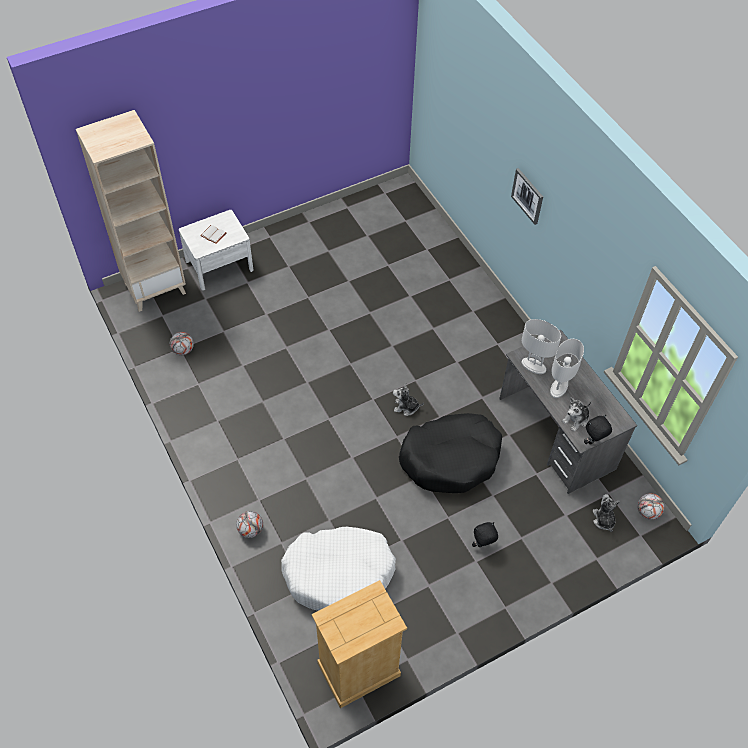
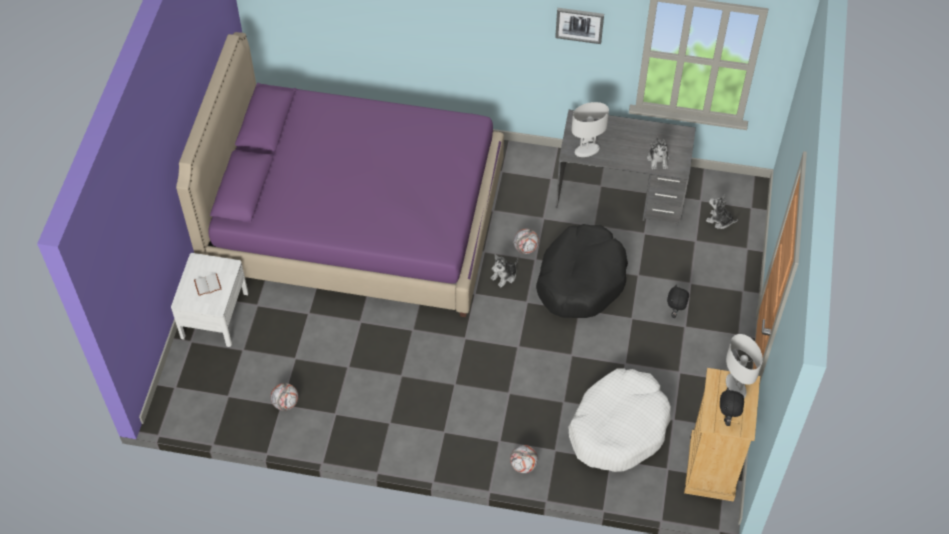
camera: 50 degrees left, 0 degrees up
beige bookcase [76,110,186,312] -> none
picture [511,168,543,225] -> picture moved to [555,8,604,44]
white table lamp [550,339,584,398] -> white table lamp moved to [726,334,763,398]
black plush toy [584,415,612,445] -> black plush toy moved to [720,388,744,426]
football [637,493,665,520] -> football moved to [513,229,539,254]
none -> purple bed [176,32,504,317]

